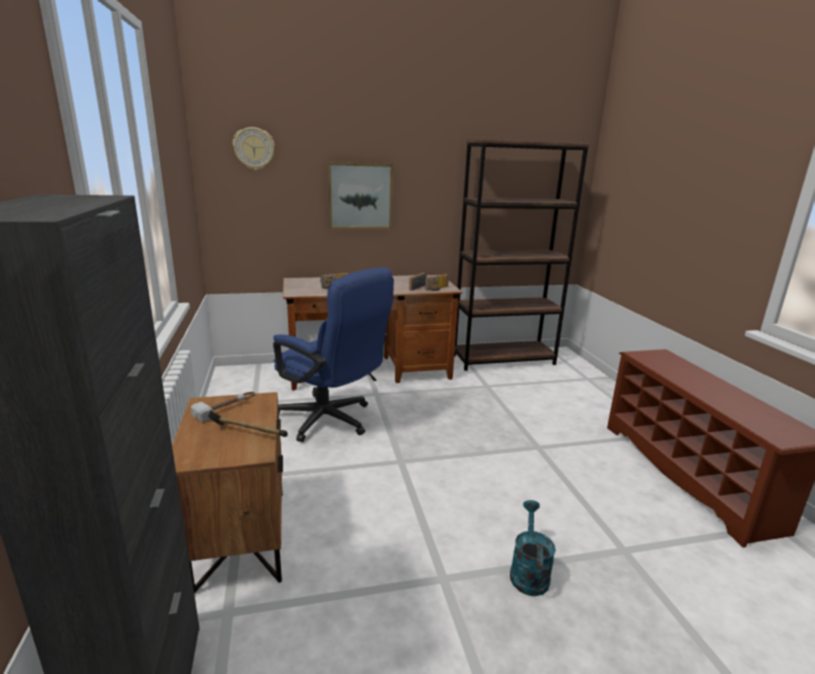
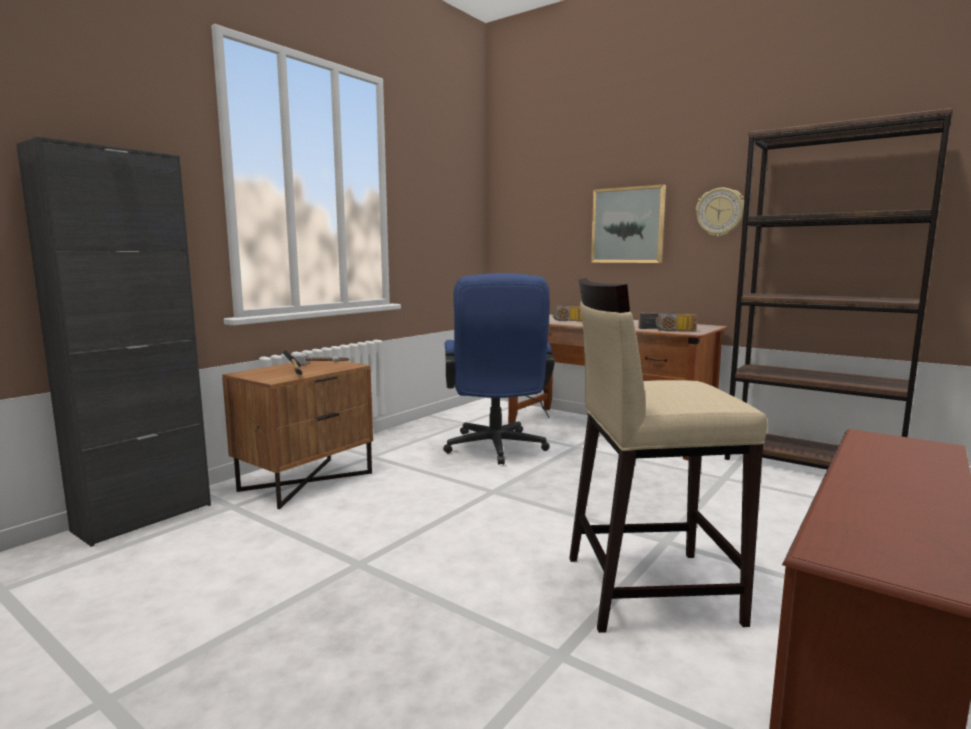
camera: 50 degrees right, 10 degrees down
wall clock [233,127,275,170] -> wall clock moved to [696,188,744,237]
turquoise watering can [510,500,556,596] -> none
none -> beige stool [569,278,767,633]

